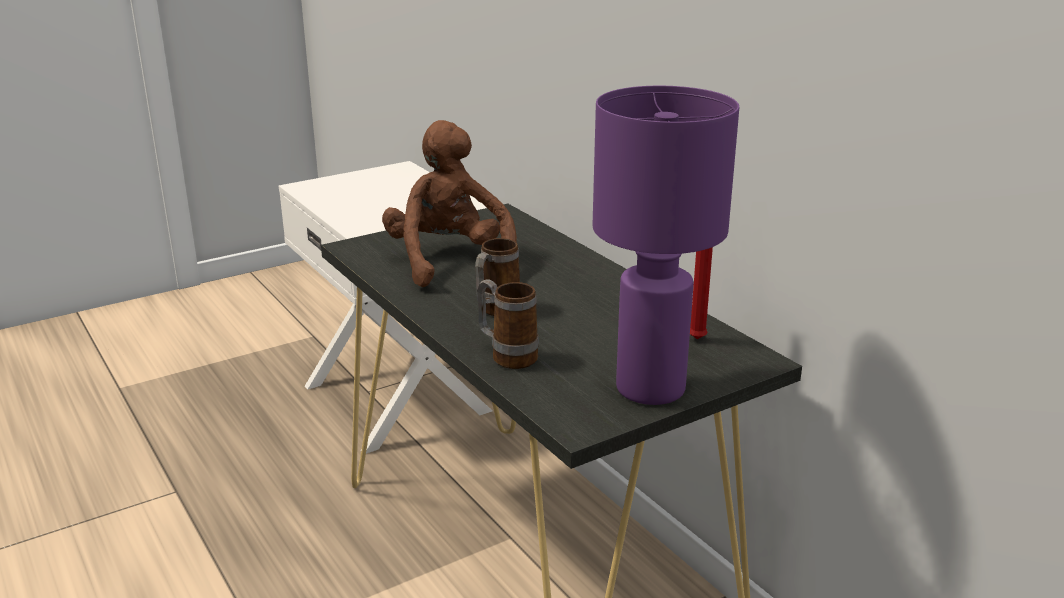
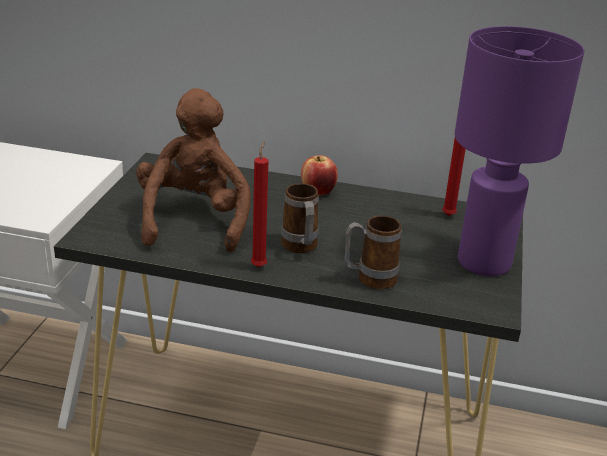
camera: 45 degrees left, 5 degrees up
brown plush toy [382,120,517,287] -> brown plush toy turned 60 degrees clockwise [136,88,251,252]
none -> red candle [251,141,268,267]
none -> apple [301,155,338,196]

